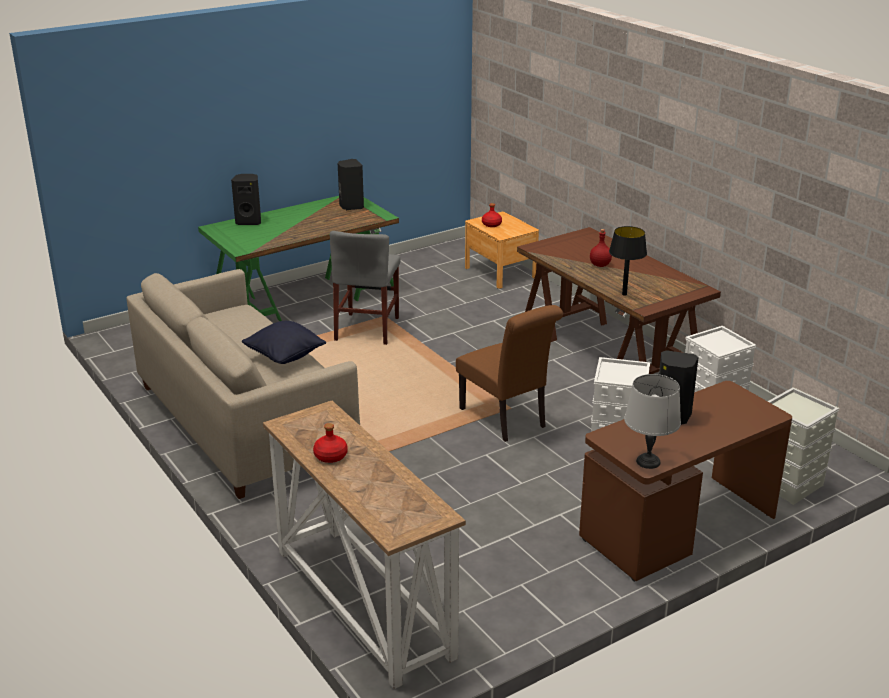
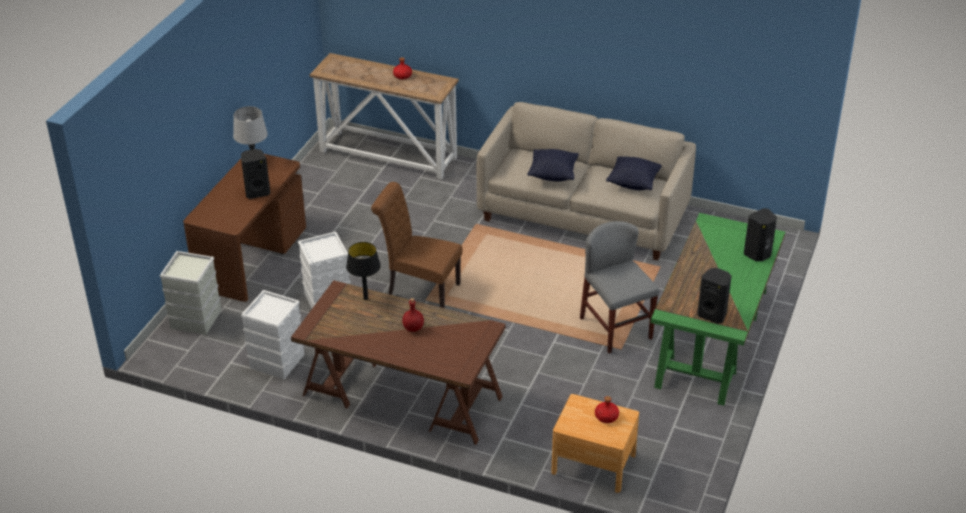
camera: 145 degrees right, 10 degrees up
none -> black pillow [606,156,662,190]

